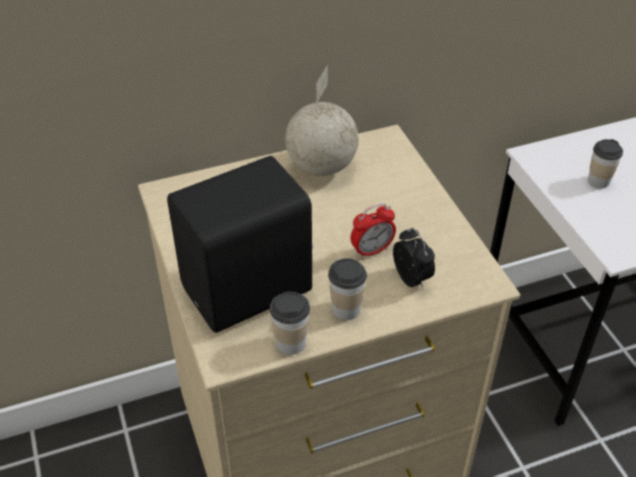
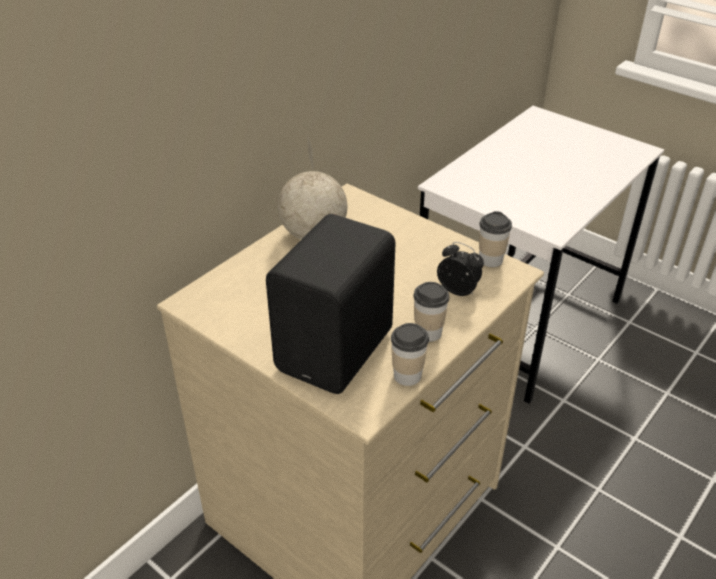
camera: 30 degrees left, 5 degrees down
alarm clock [350,203,396,259] -> none
cup [588,139,623,188] -> cup moved to [479,211,512,267]

